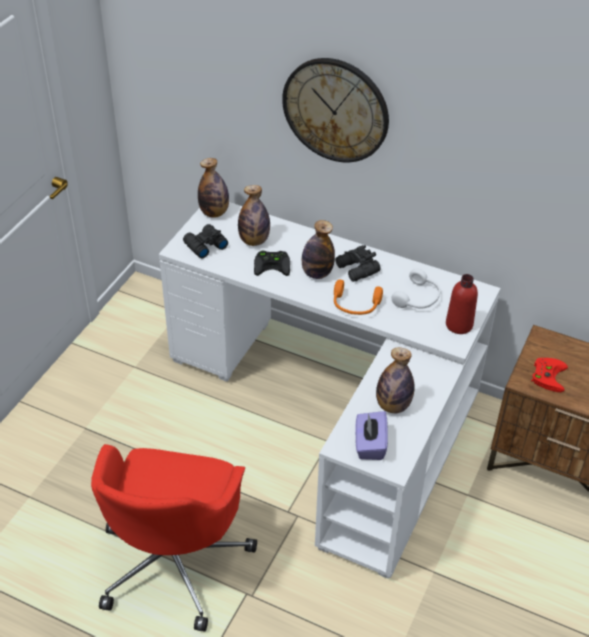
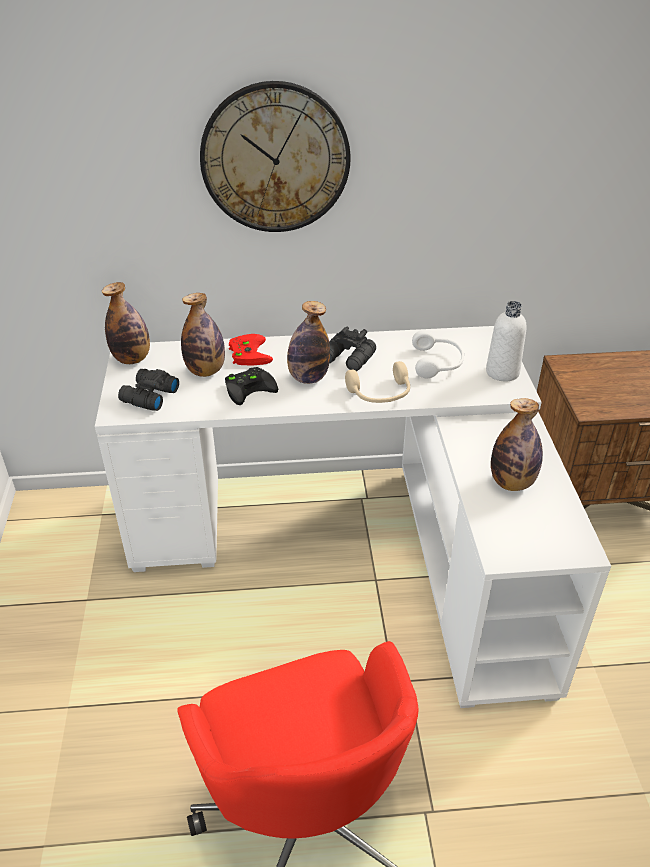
camera: 30 degrees left, 5 degrees down
orange headphones [334,280,383,315] -> beige headphones [345,361,410,403]
purple tissue box [355,411,388,460] -> none
red bottle [446,274,478,334] -> white bottle [486,301,526,381]
red game controller [531,358,568,392] -> red game controller moved to [229,334,273,365]

